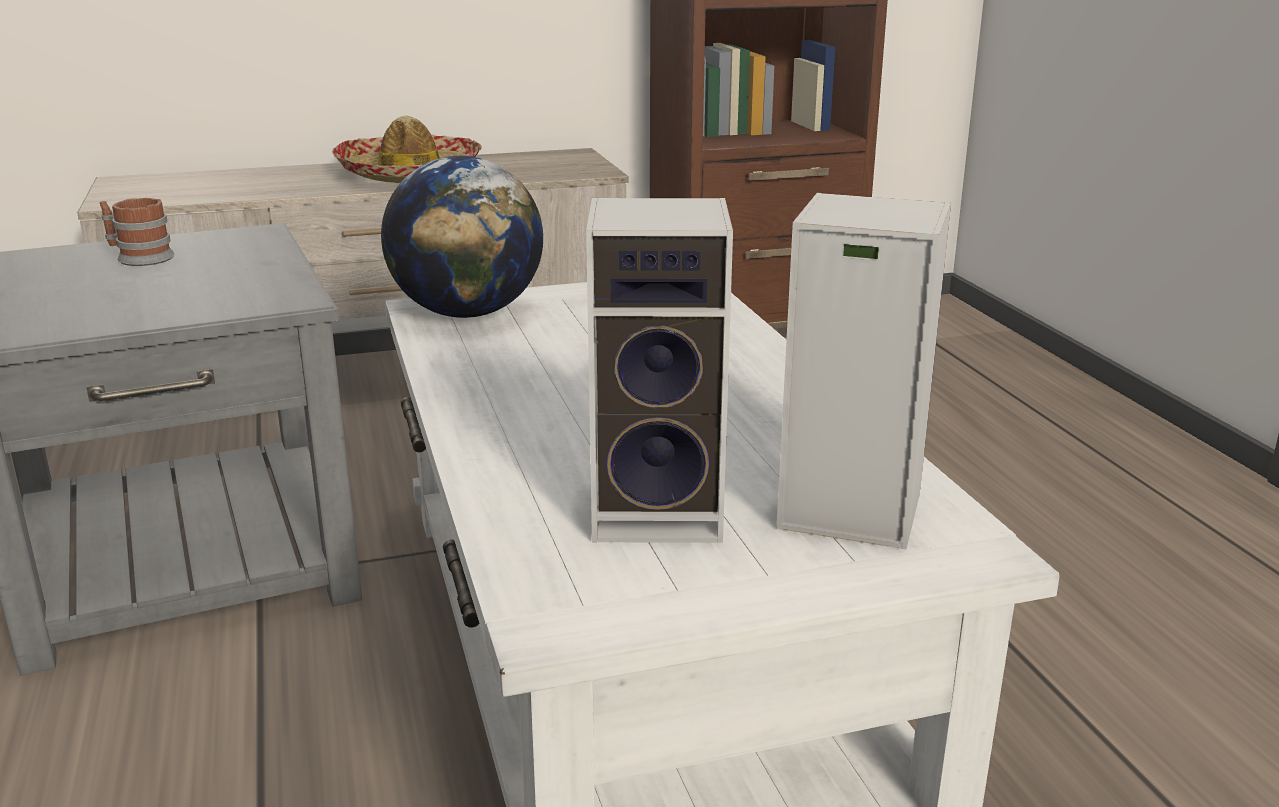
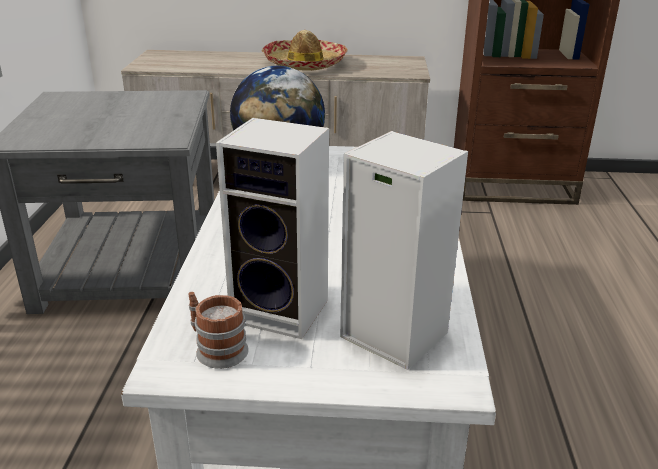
camera: 20 degrees right, 5 degrees up
mug [100,198,175,266] -> mug moved to [188,292,249,369]

